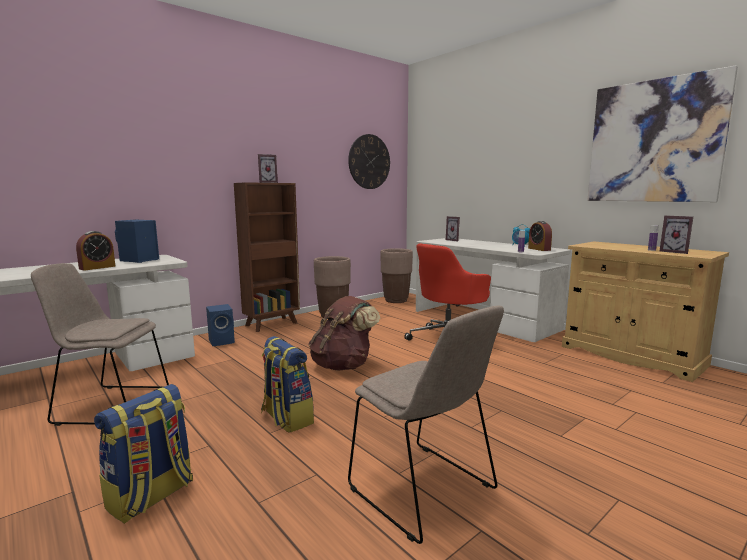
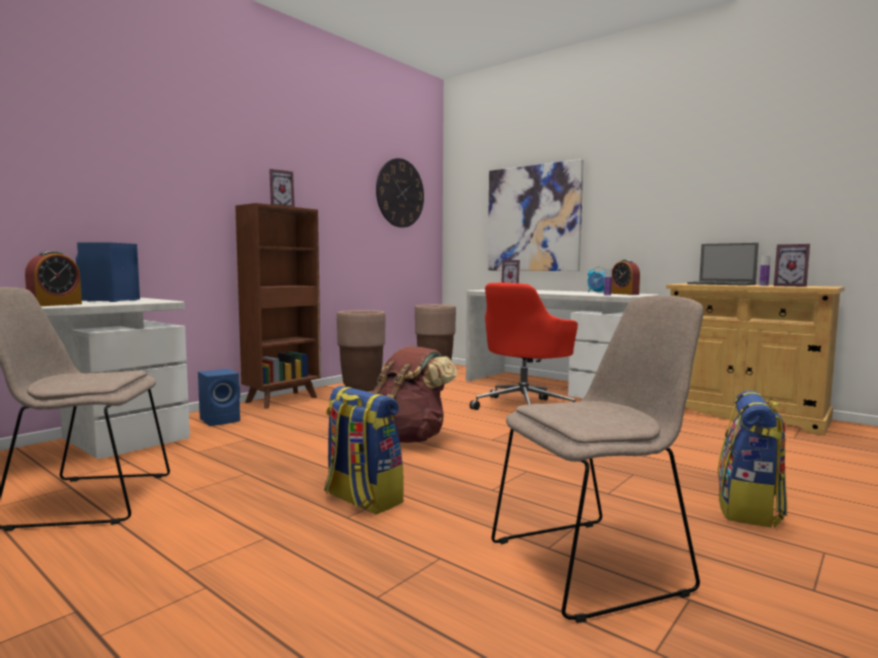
camera: 10 degrees left, 5 degrees down
backpack [94,384,193,524] -> backpack moved to [717,391,787,527]
beige chair [348,306,504,544] -> beige chair turned 60 degrees counterclockwise [491,295,703,623]
picture [588,65,738,202] -> picture moved to [488,159,583,271]
none -> laptop [687,243,759,286]

